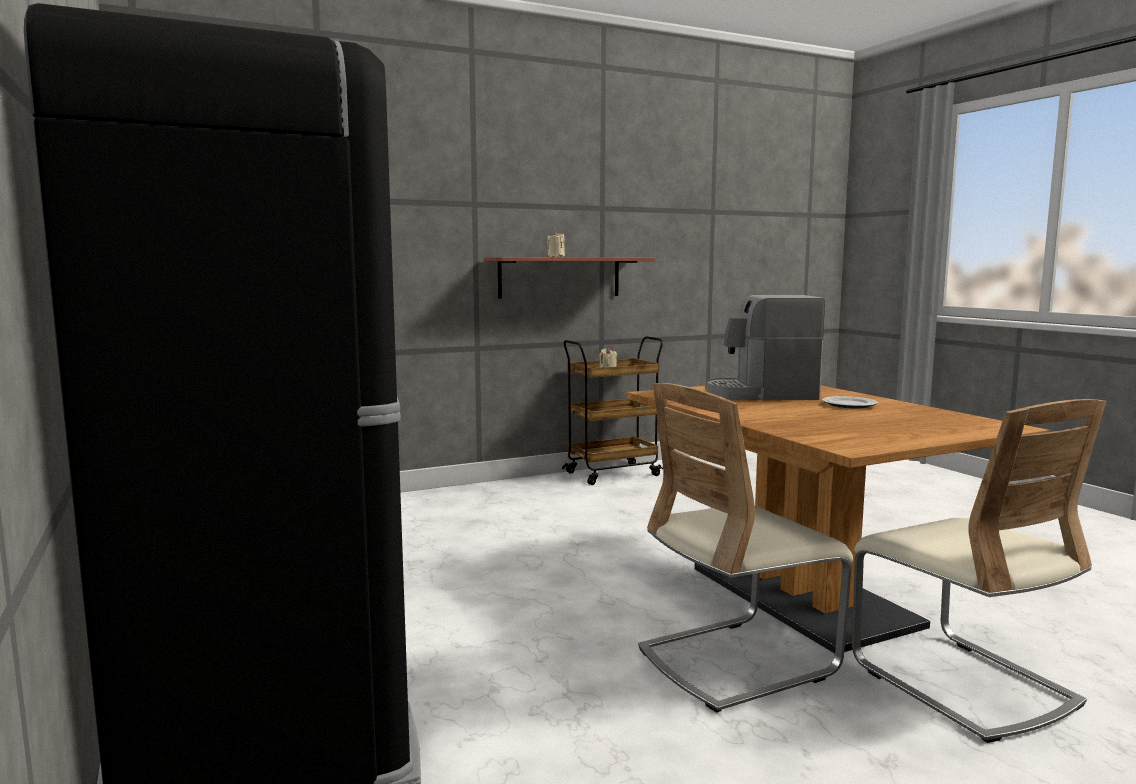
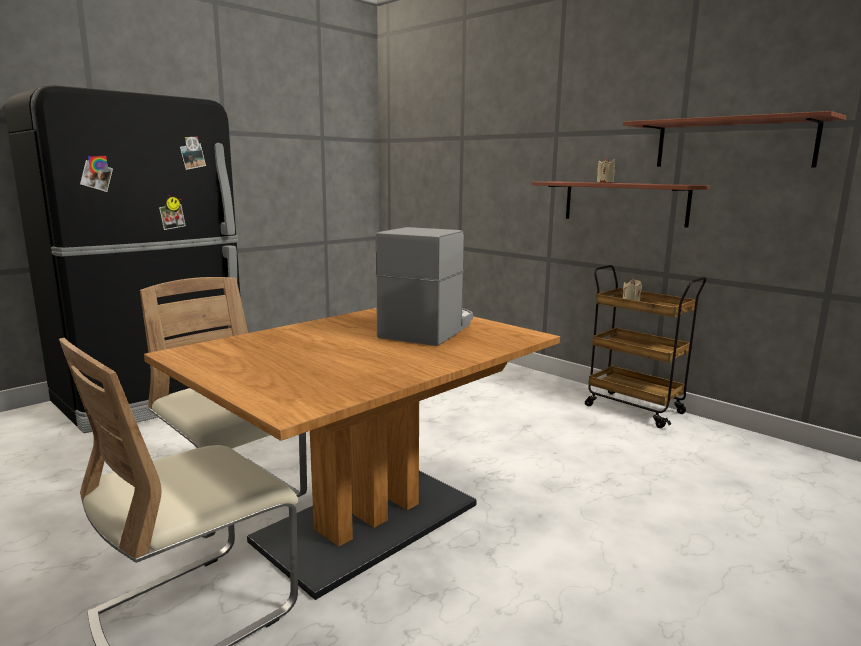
camera: 70 degrees right, 5 degrees up
coffee machine [705,295,825,400] -> coffee machine turned 45 degrees clockwise [375,227,473,346]
plate [822,396,878,409] -> none
none -> shelf [623,111,846,168]

